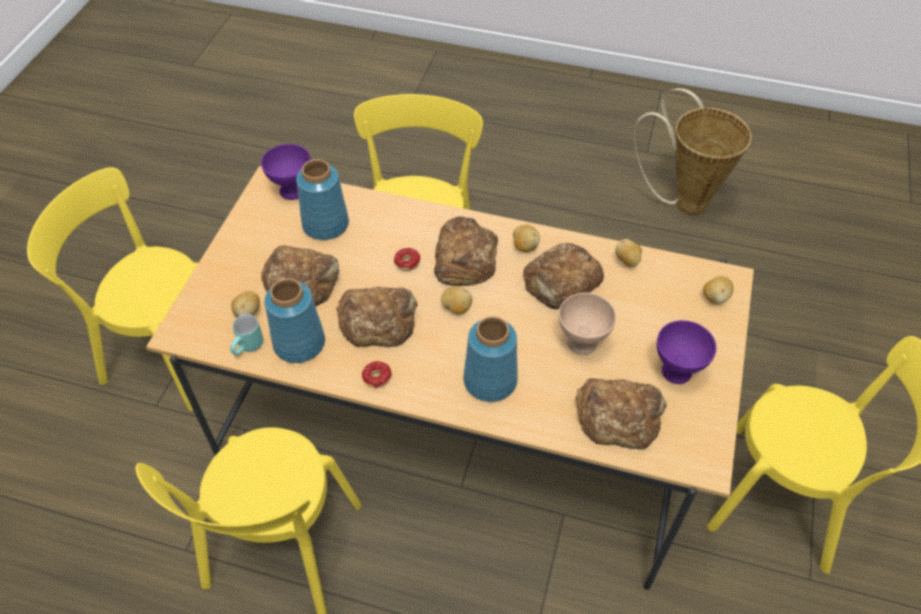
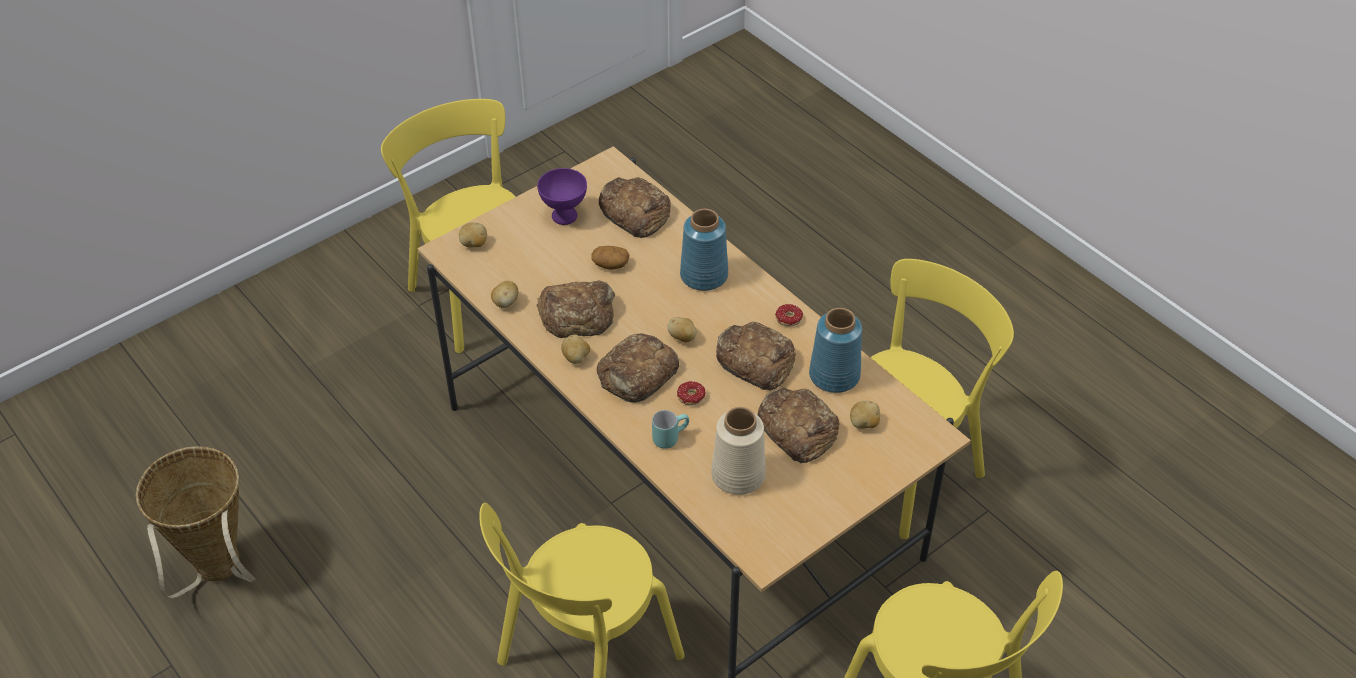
camera: 145 degrees left, 5 degrees down
turquoise mug [230,314,263,356] -> turquoise mug moved to [652,410,689,449]
purple bowl [261,144,311,200] -> none
blue vase [296,159,349,240] -> beige vase [711,407,766,495]
beige bowl [559,293,616,355] -> potato [591,246,629,270]

